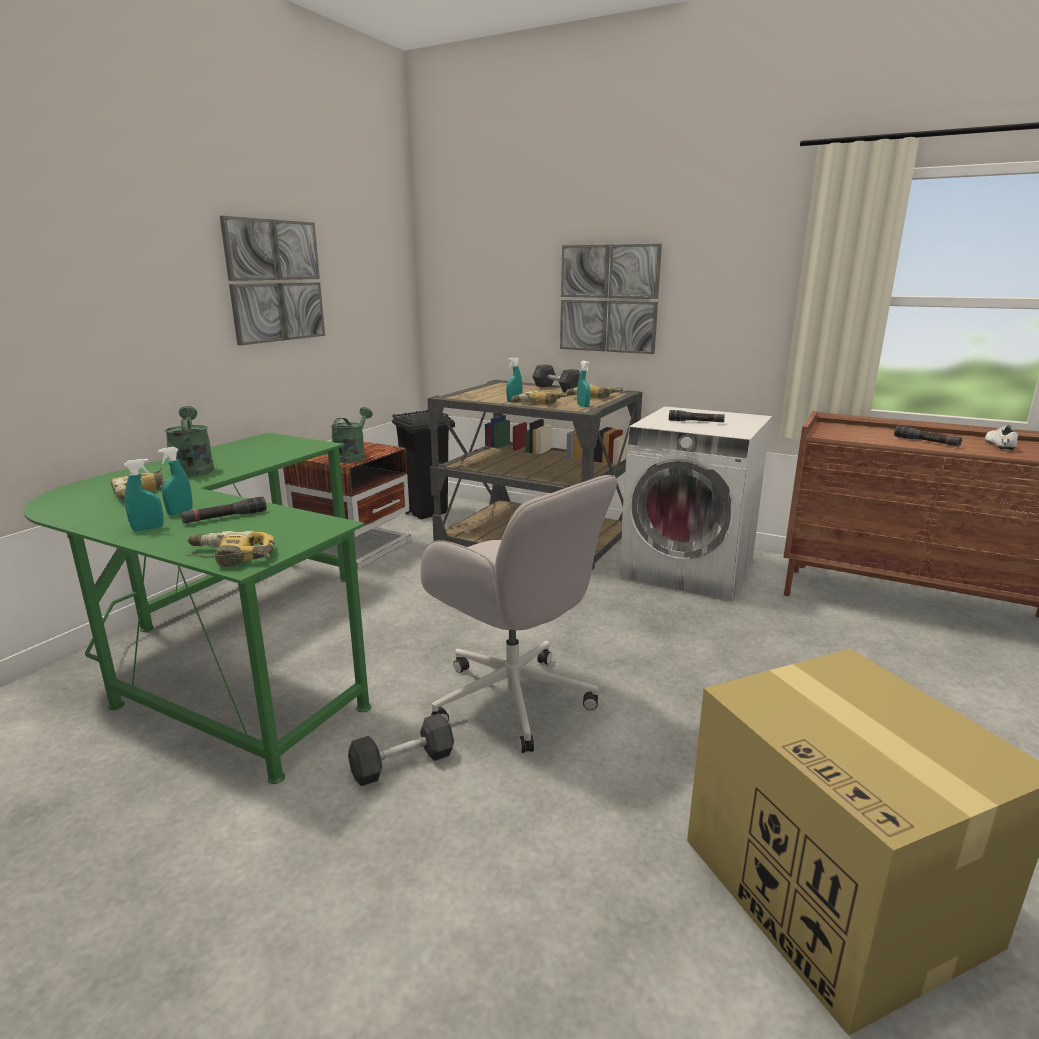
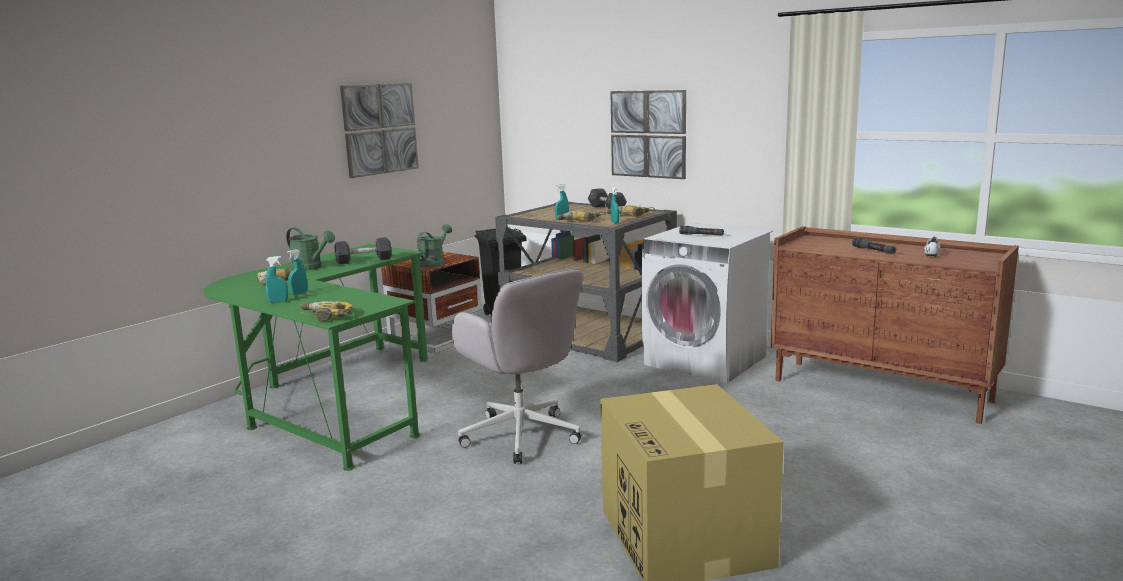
camera: 10 degrees right, 5 degrees down
green watering can [165,406,214,477] -> green watering can turned 135 degrees clockwise [286,228,335,271]
black flashlight [181,496,267,524] -> none
grey dumbbell [348,713,454,786] -> grey dumbbell moved to [334,237,392,264]

